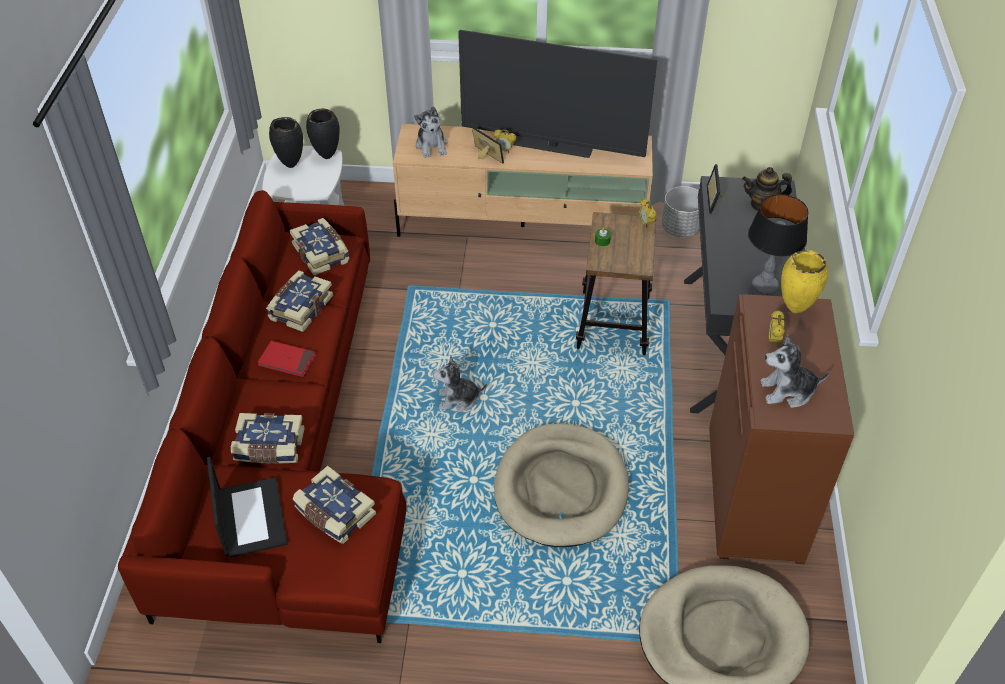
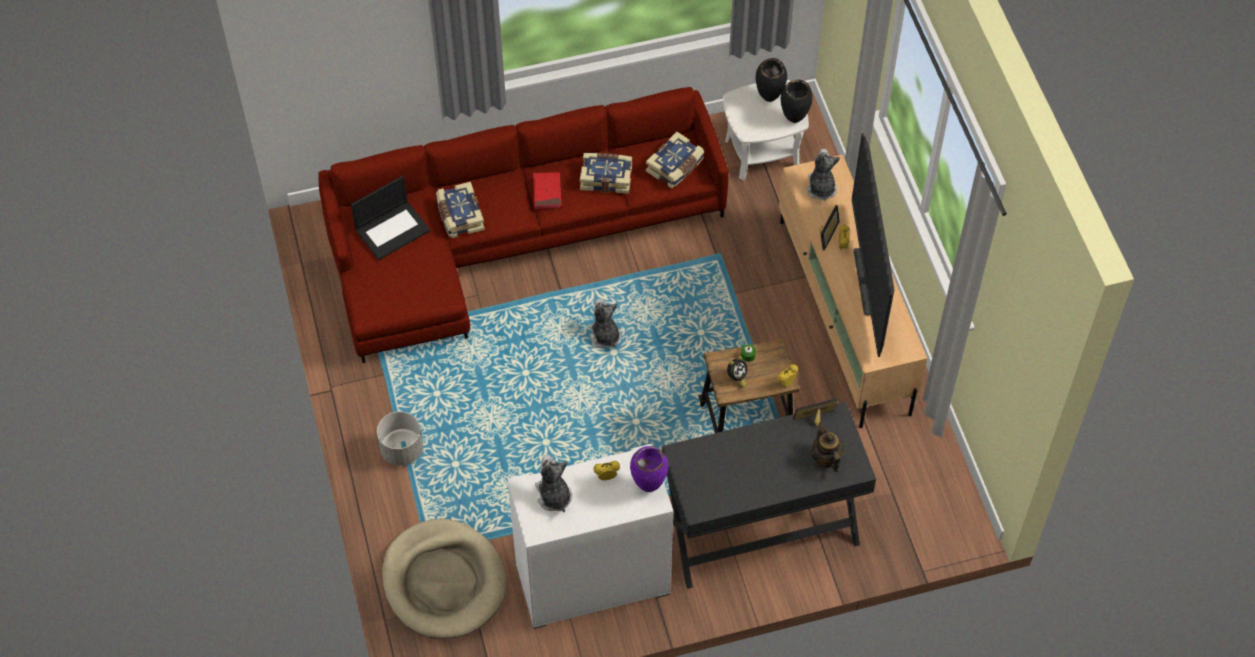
camera: 70 degrees right, 10 degrees up
book [293,466,376,544] -> none
plush toy [414,106,447,158] -> plush toy turned 120 degrees clockwise [806,149,840,201]
beige dog bed [494,423,629,547] -> none
grey planter [662,186,700,237] -> grey planter moved to [377,411,423,466]
brown cabinet [709,294,854,564] -> white cabinet [507,444,673,629]
table lamp [748,194,808,295] -> none
yellow vase [781,250,828,313] -> purple vase [630,446,668,492]
none -> alarm clock [727,356,747,388]

